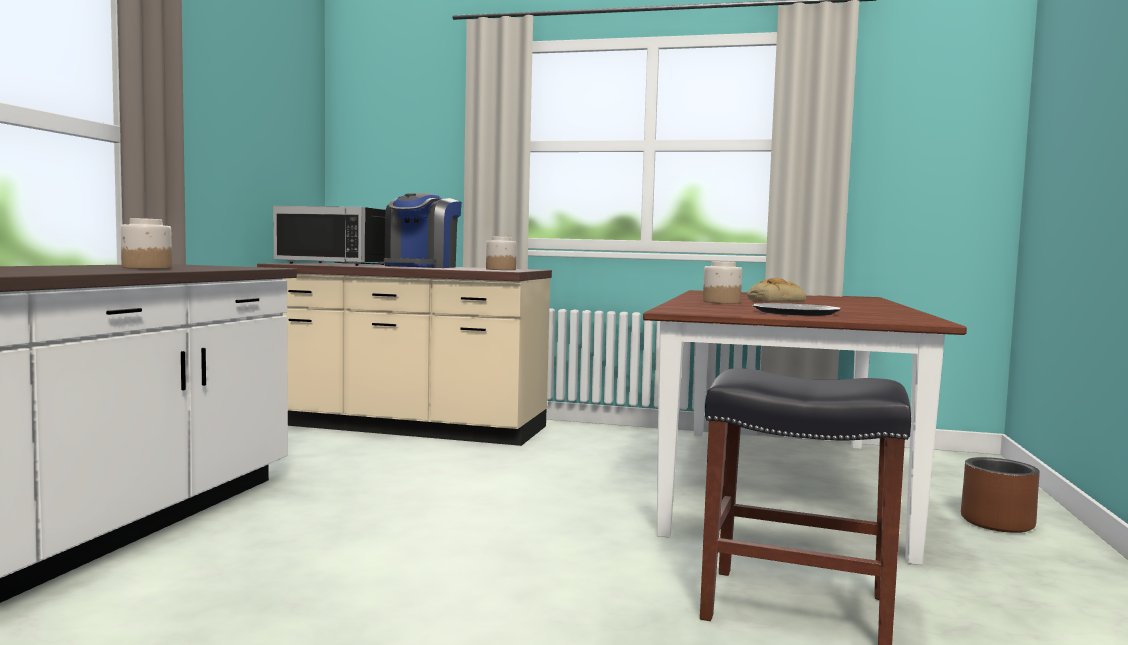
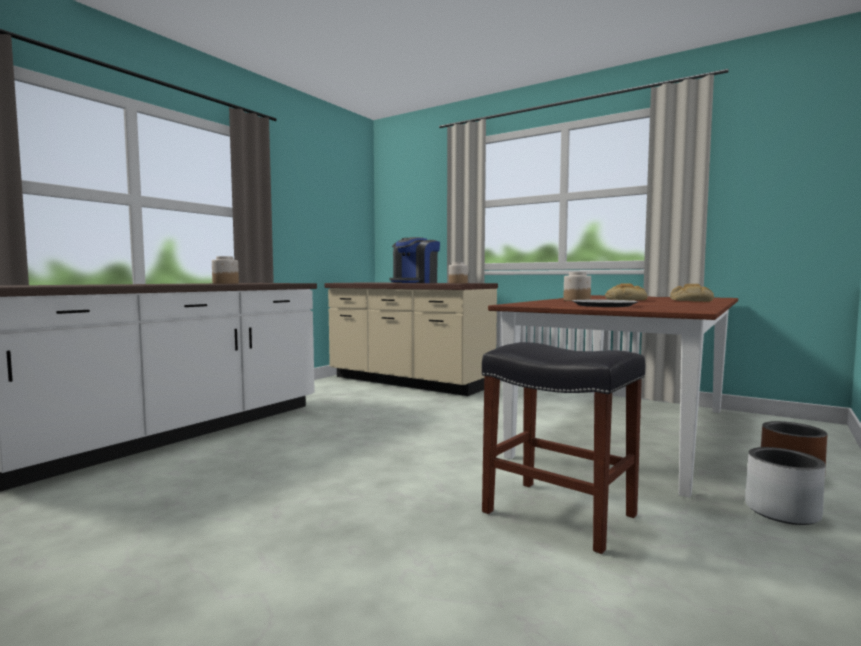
camera: 20 degrees right, 0 degrees up
black microwave [273,206,385,266] -> none
none -> bread [670,284,714,302]
none -> grey planter [745,447,825,525]

